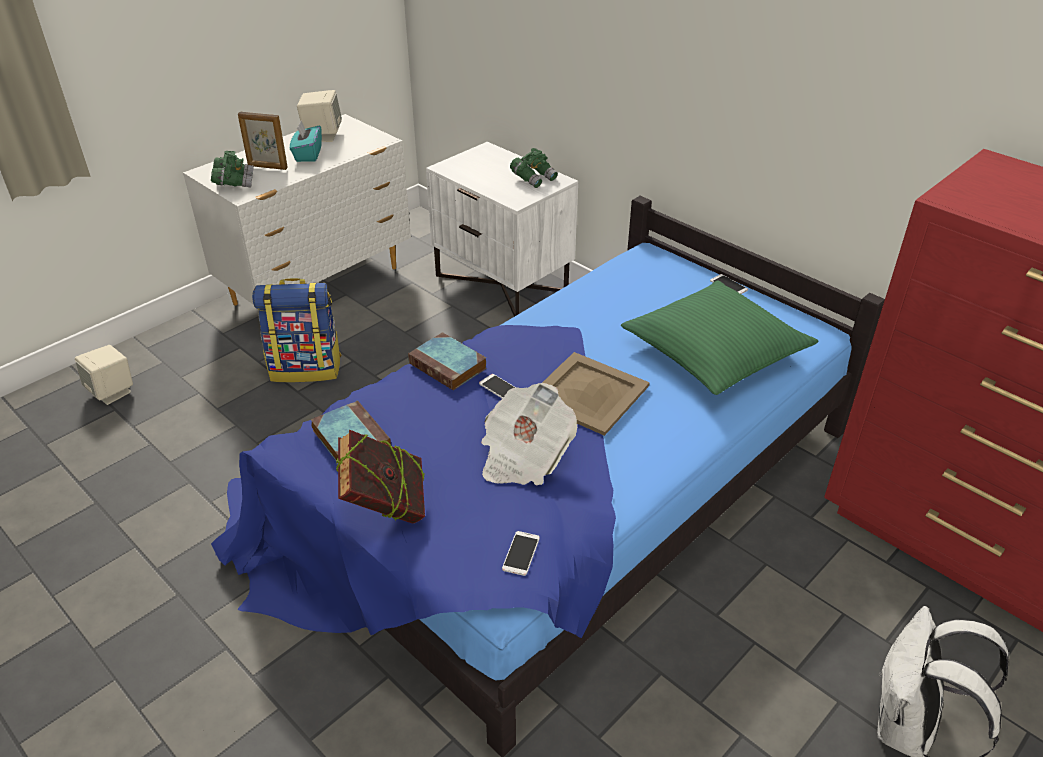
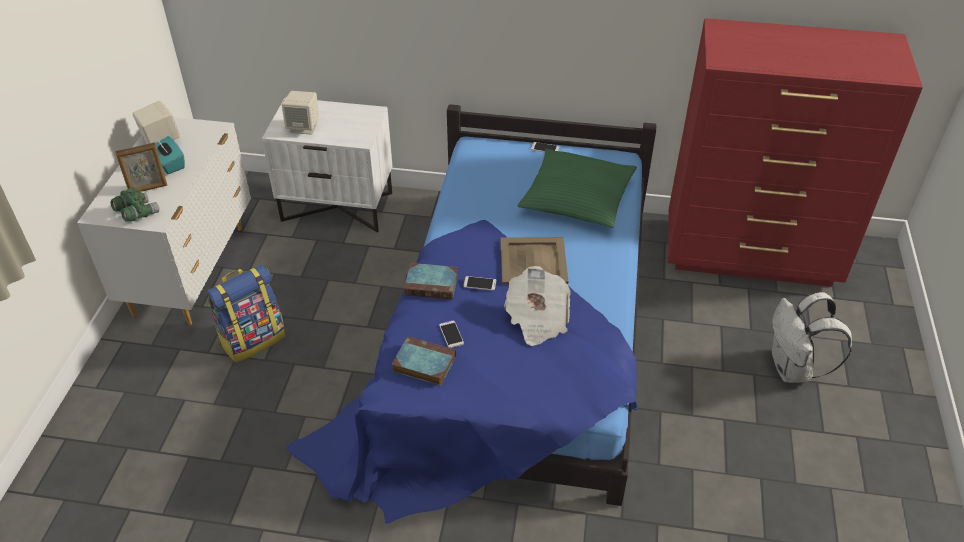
camera: 35 degrees left, 5 degrees up
beige speaker [75,345,133,405] -> beige speaker moved to [282,91,319,135]
book [336,430,425,524] -> none
phone [502,531,540,576] -> phone moved to [439,321,464,348]
green binoculars [510,148,558,188] -> none

